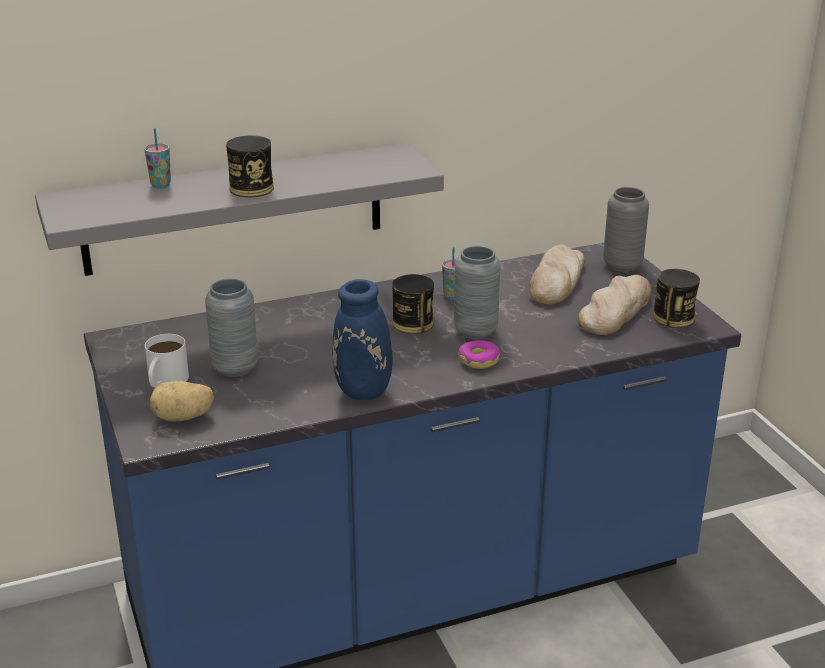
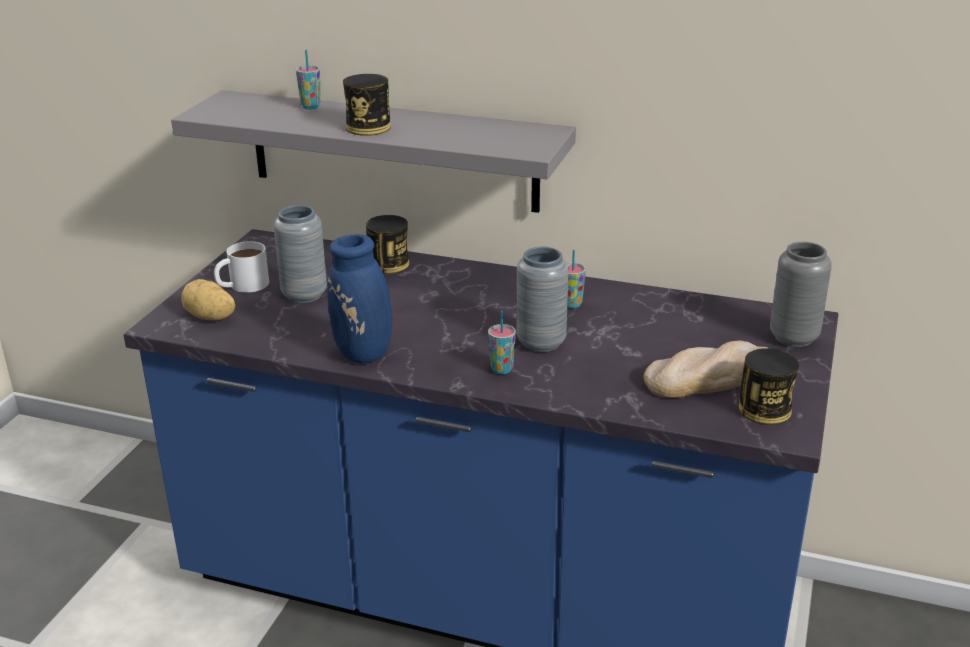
camera: 40 degrees right, 0 degrees up
can [392,274,434,334] -> can moved to [366,215,410,274]
donut [458,340,500,369] -> cup [488,311,516,374]
bread [530,244,585,305] -> none

